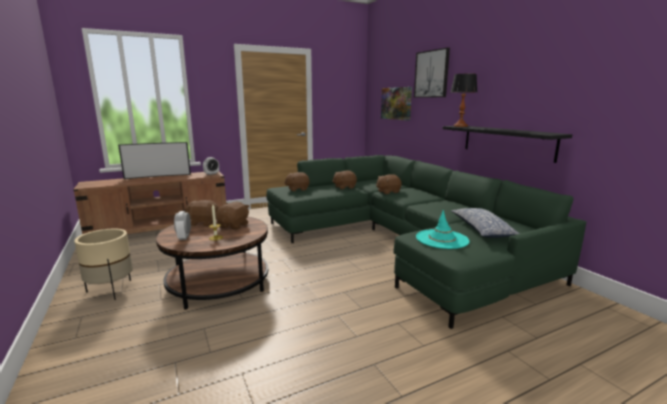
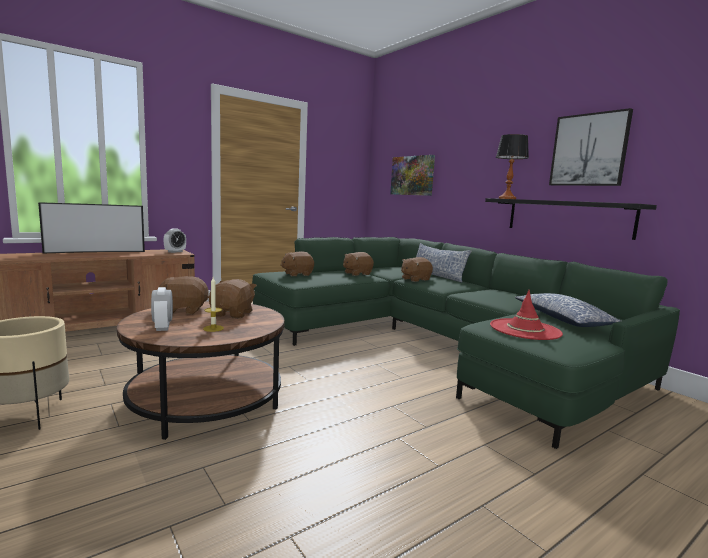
camera: 10 degrees left, 5 degrees down
picture [414,47,450,98] -> picture moved to [549,108,633,186]
turquoise hat [416,210,470,249] -> red hat [490,290,563,340]
none -> pillow [416,243,472,282]

